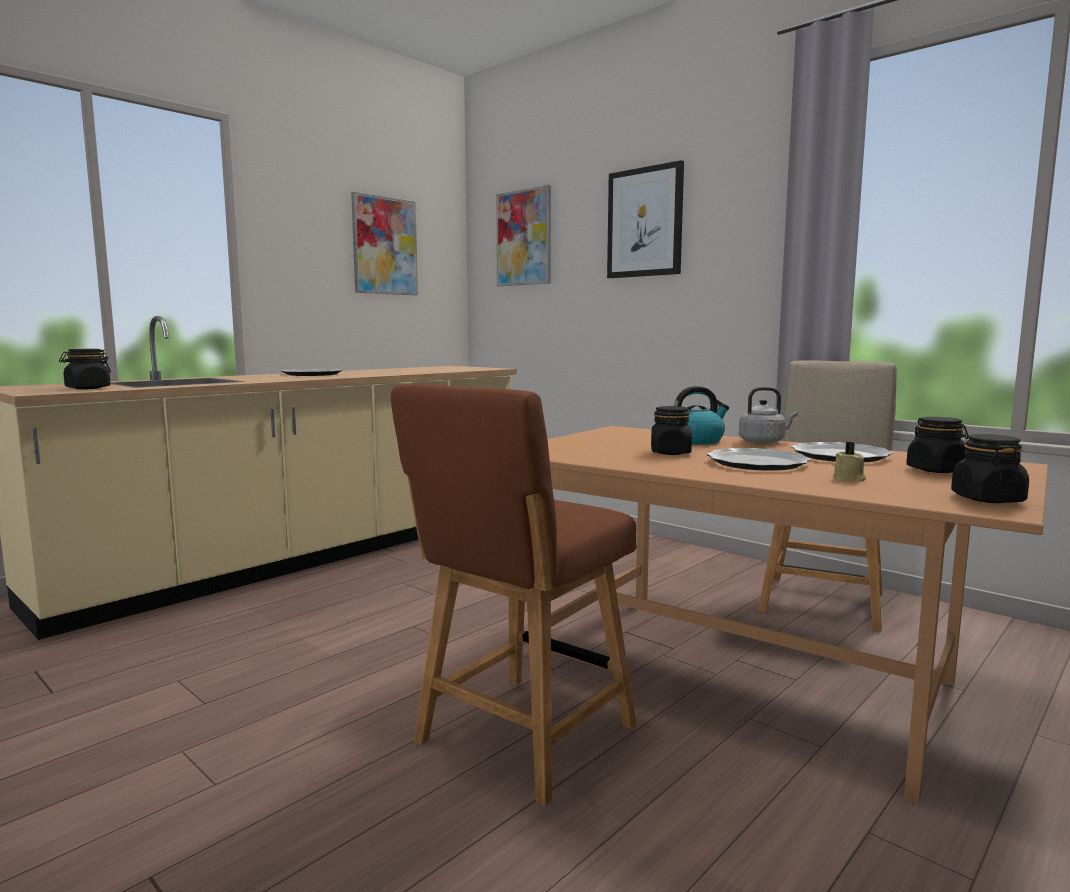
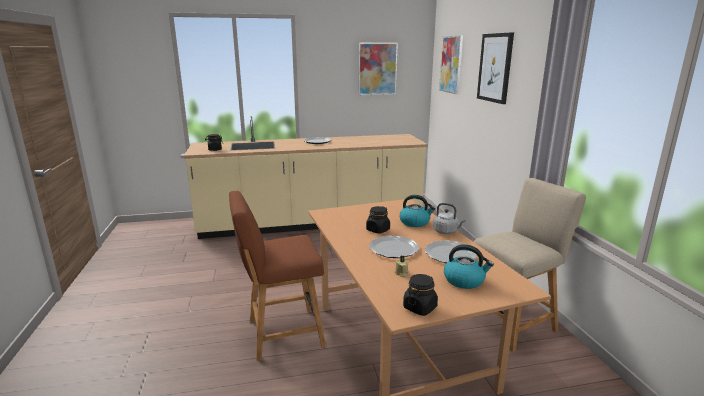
camera: 35 degrees right, 10 degrees up
black jar [906,417,969,473] -> kettle [444,244,494,289]

